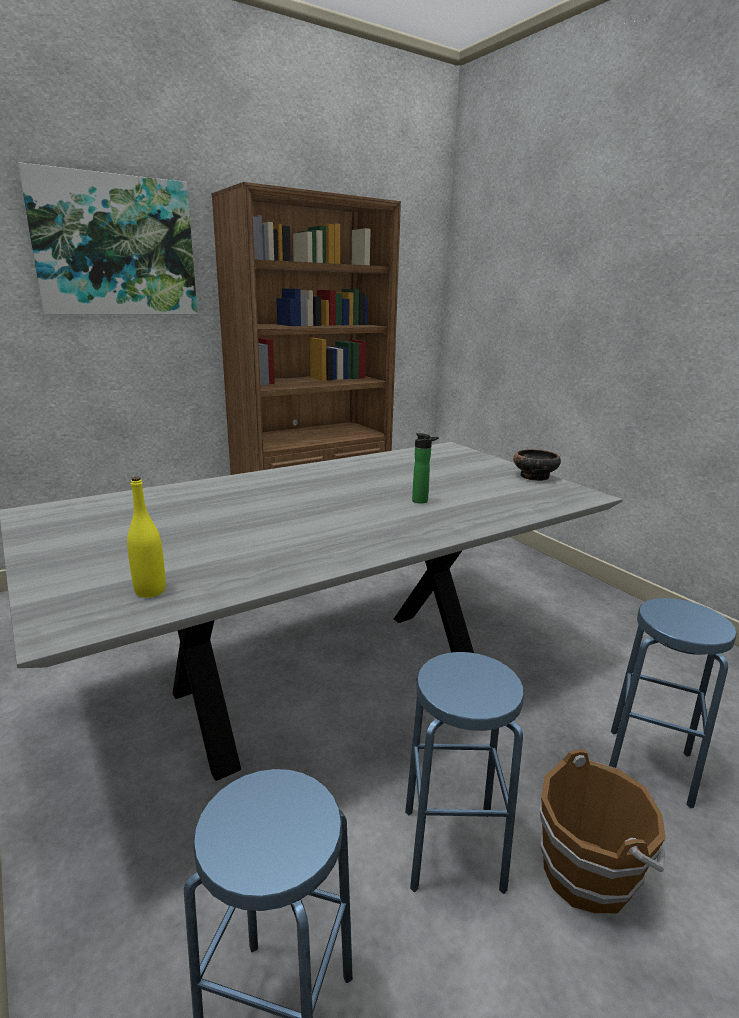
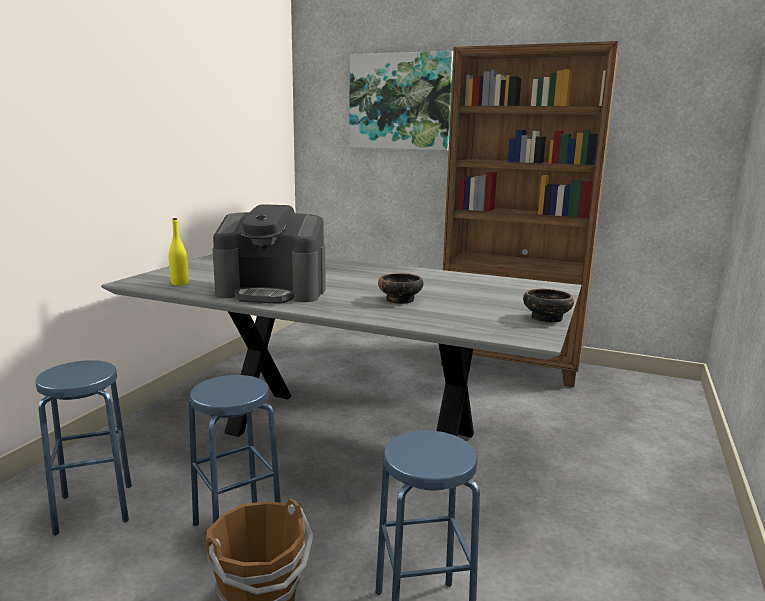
camera: 55 degrees right, 5 degrees down
bottle [412,433,439,504] -> bowl [378,273,423,304]
none -> coffee machine [212,204,326,304]

